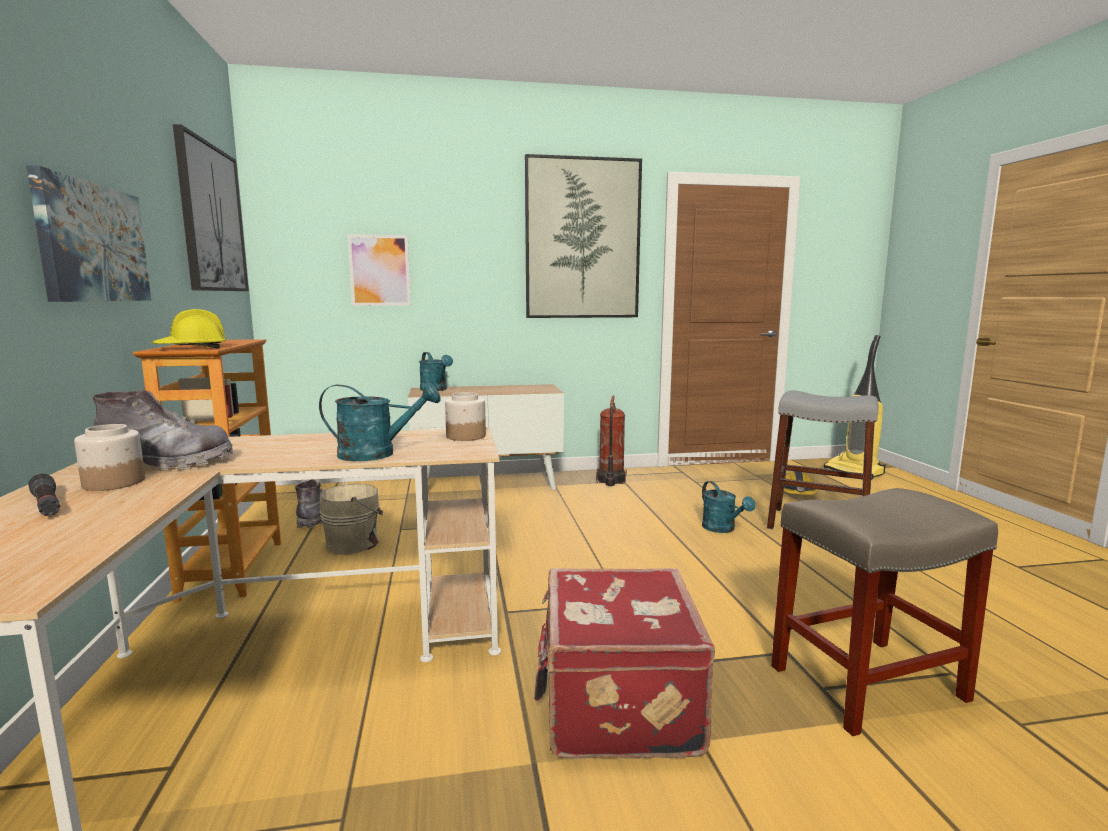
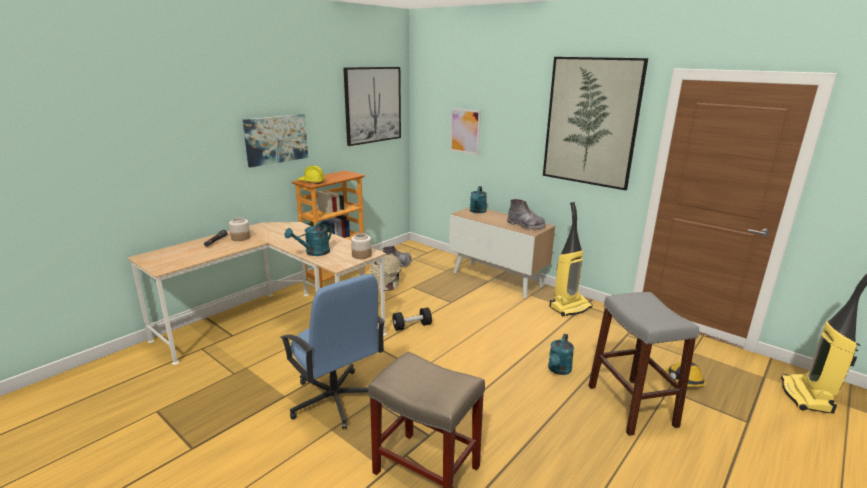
camera: 50 degrees right, 10 degrees up
grey boot [92,389,234,470] -> grey boot moved to [507,199,546,230]
turquoise watering can [319,382,441,461] -> turquoise watering can turned 90 degrees clockwise [284,220,332,256]
red suitcase [534,568,715,759] -> blue office chair [280,274,385,429]
fire extinguisher [596,396,627,486] -> vacuum cleaner [549,202,593,316]
none -> black dumbbell [393,307,432,331]

